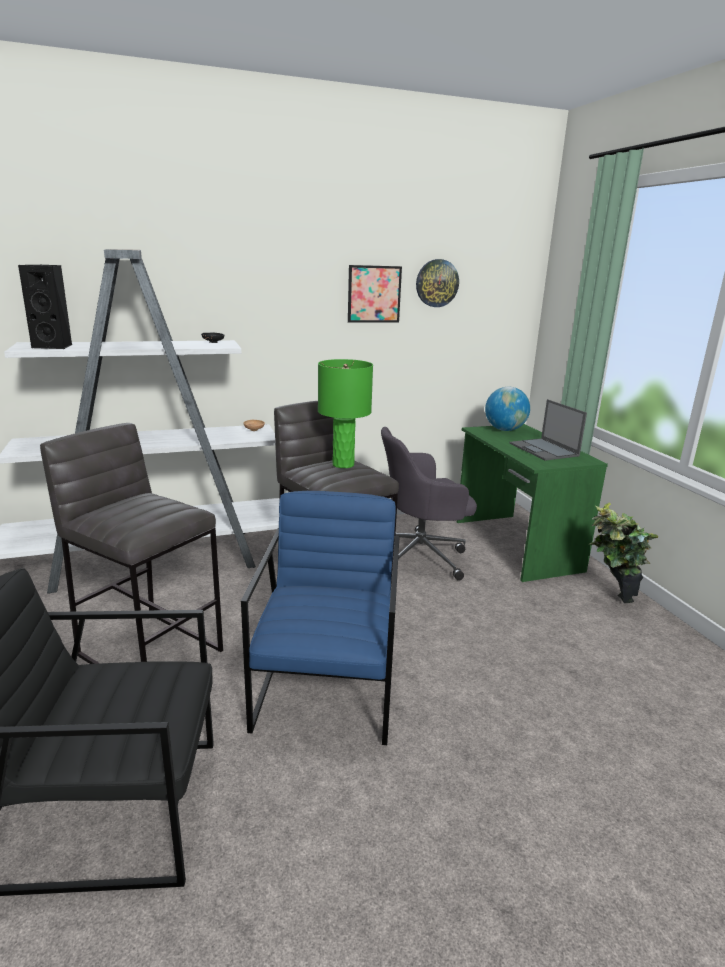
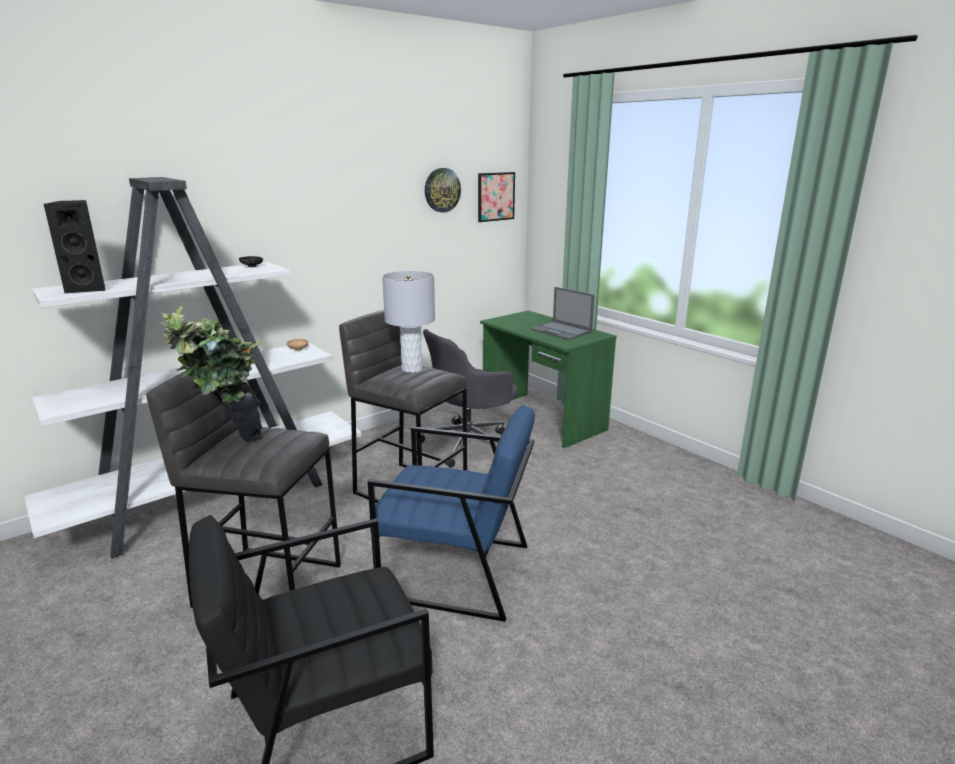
camera: 20 degrees left, 0 degrees up
blue armchair [241,491,400,745] -> blue armchair turned 120 degrees clockwise [368,405,535,622]
green table lamp [318,359,373,468] -> grey table lamp [382,271,435,373]
picture [348,265,402,323] -> picture moved to [478,172,515,222]
globe [485,387,530,431] -> none
potted plant [588,503,658,603] -> potted plant moved to [161,306,263,442]

